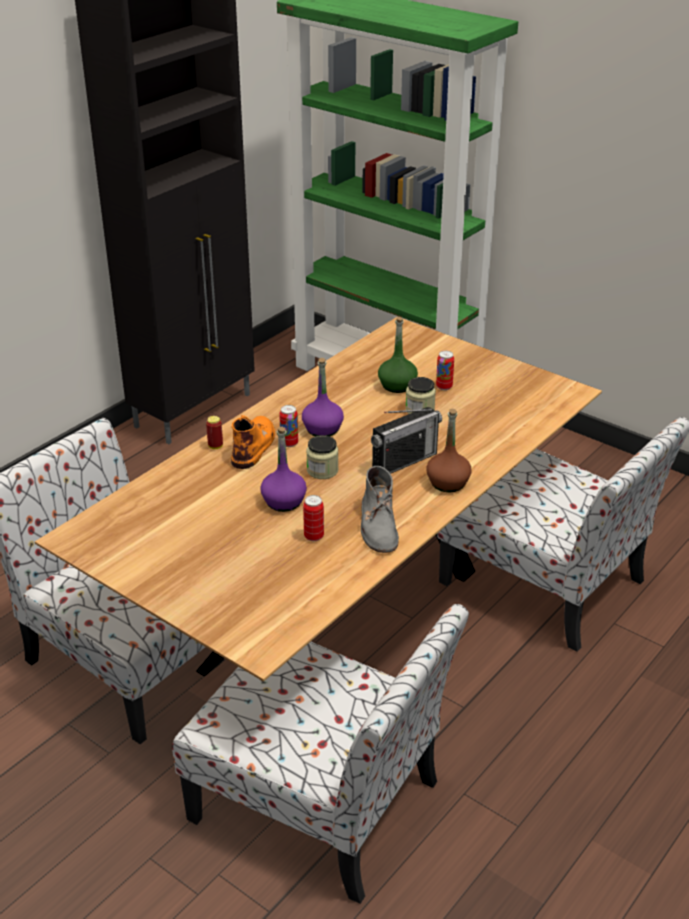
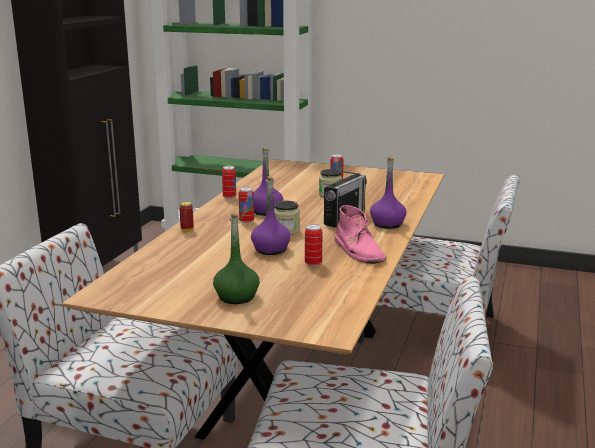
camera: 20 degrees left, 15 degrees down
orange boot [231,415,275,469] -> none
grey boot [361,466,399,553] -> pink boot [335,205,386,264]
green bottle [378,317,418,393] -> green bottle moved to [213,213,259,304]
brown bottle [426,409,472,492] -> purple bottle [370,157,407,229]
none -> can [222,166,236,199]

